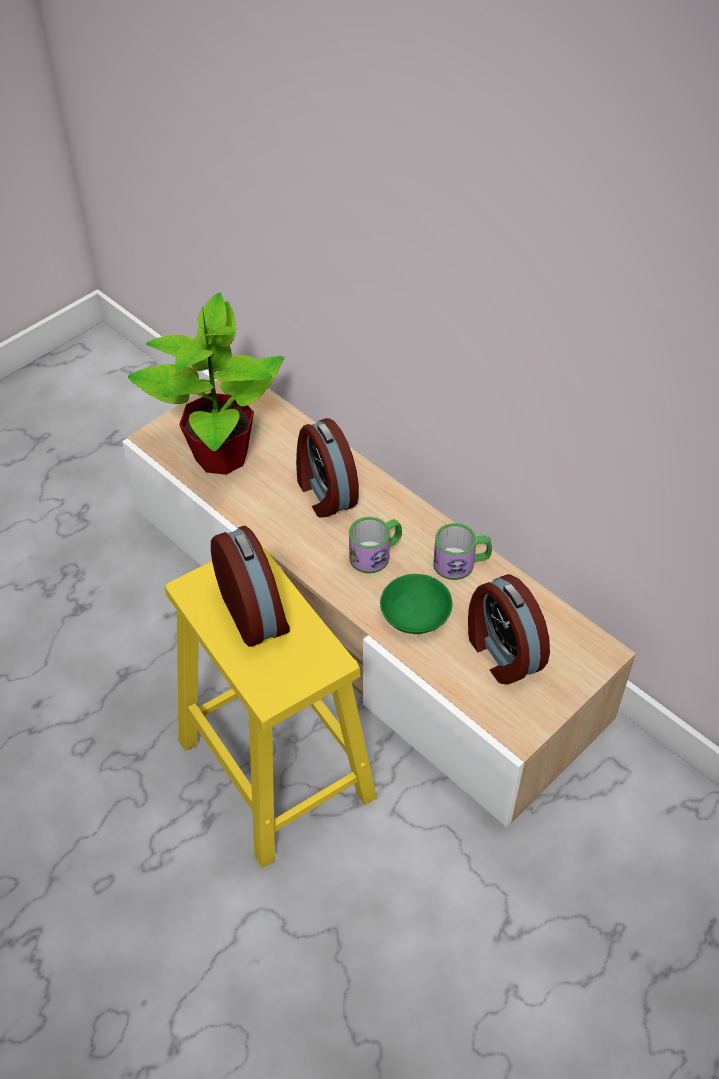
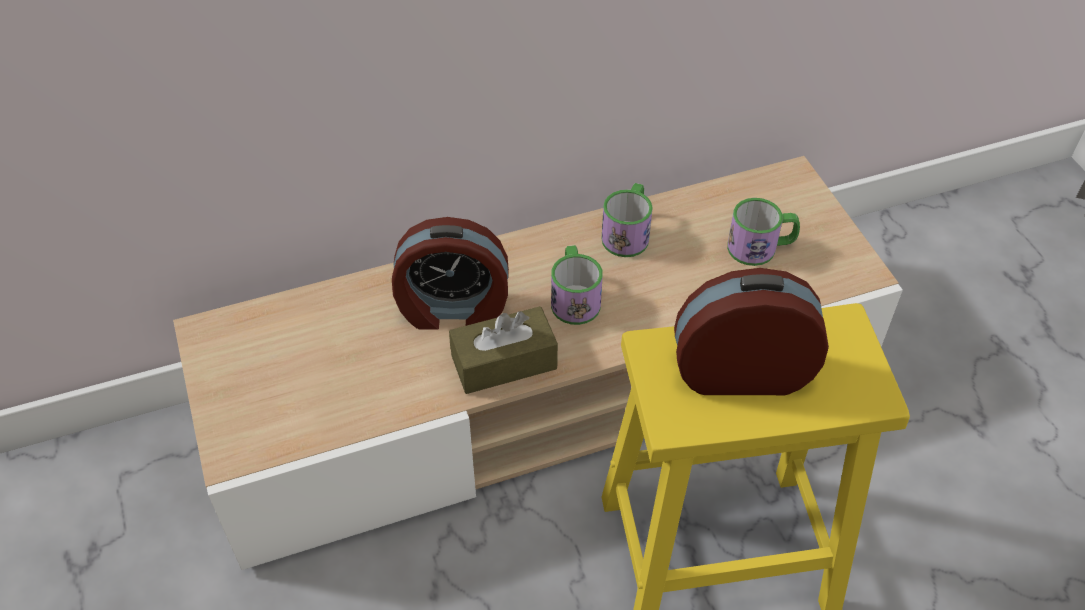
camera: 65 degrees left, 0 degrees up
potted plant [128,292,284,475] -> none
green bowl [380,574,452,634] -> none
alarm clock [468,574,550,684] -> mug [727,198,800,266]
none -> brown tissue box [449,306,558,394]

